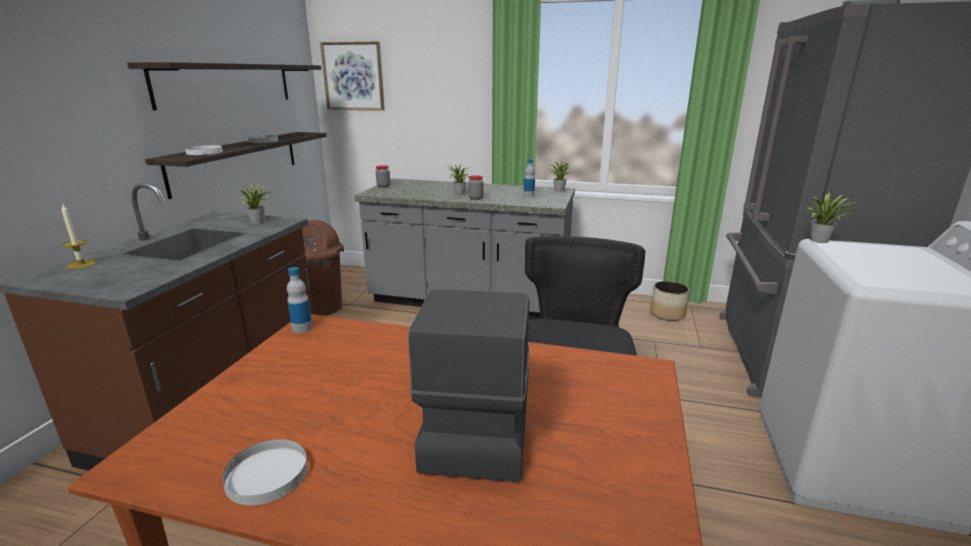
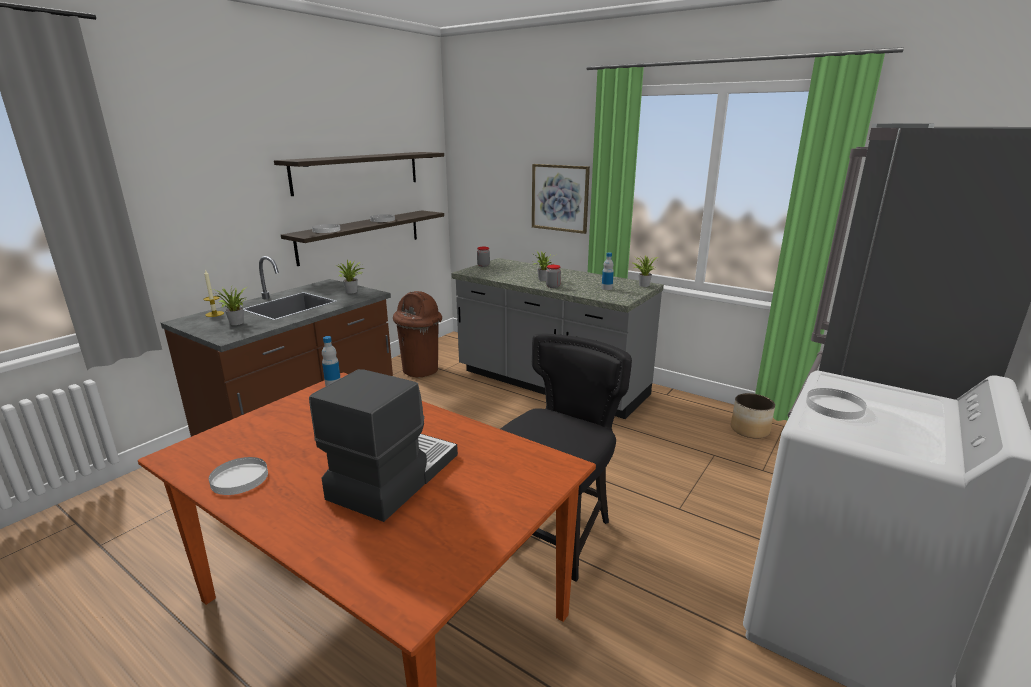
camera: 20 degrees right, 0 degrees up
picture [320,42,385,111] -> picture moved to [532,164,590,234]
potted plant [807,192,858,243] -> potted plant moved to [211,286,247,325]
none -> white plate [806,388,867,420]

